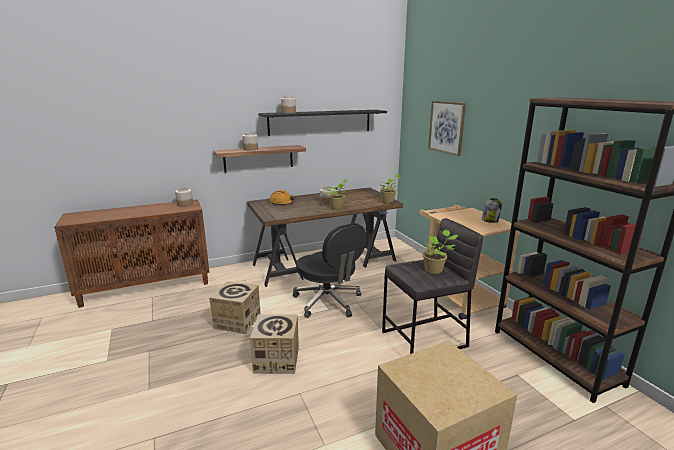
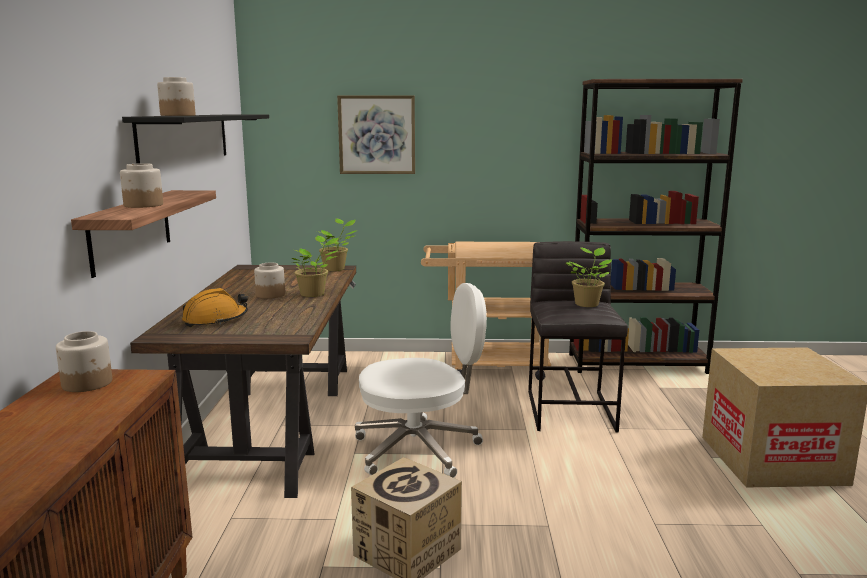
camera: 65 degrees left, 5 degrees down
cardboard box [250,314,299,374] -> none
black office chair [293,223,366,318] -> white office chair [355,283,487,478]
jar [482,198,502,223] -> none

